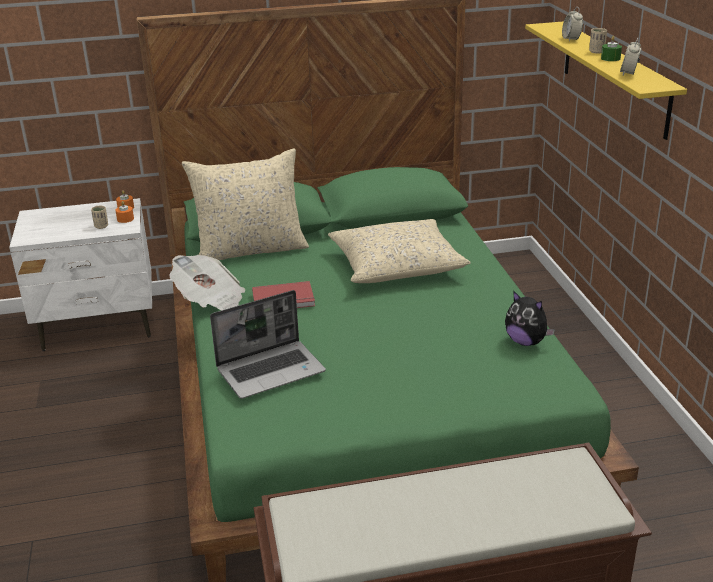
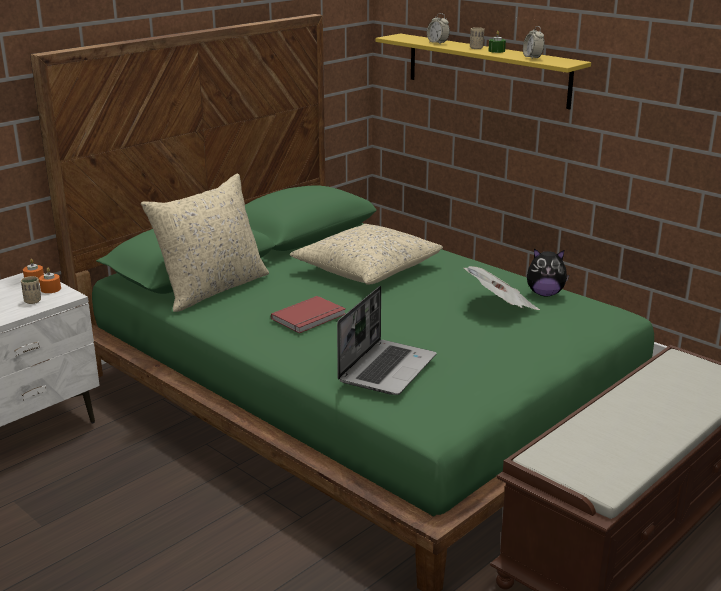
camera: 35 degrees left, 5 degrees down
newspaper [169,255,246,310] -> newspaper moved to [464,266,540,310]

